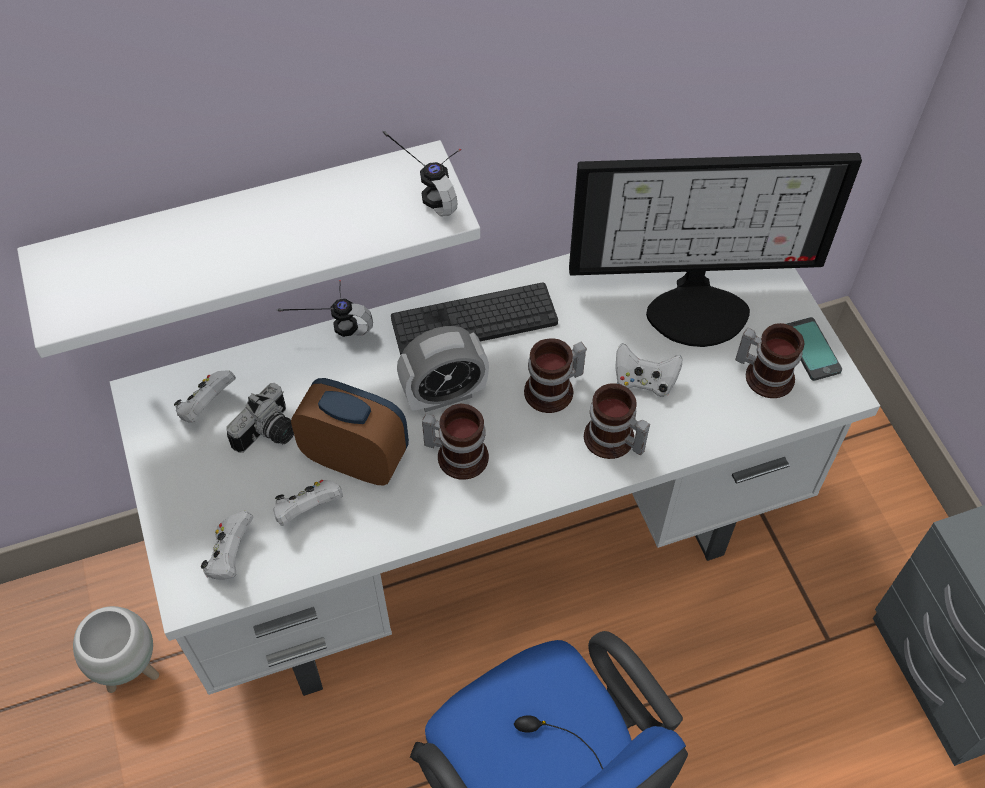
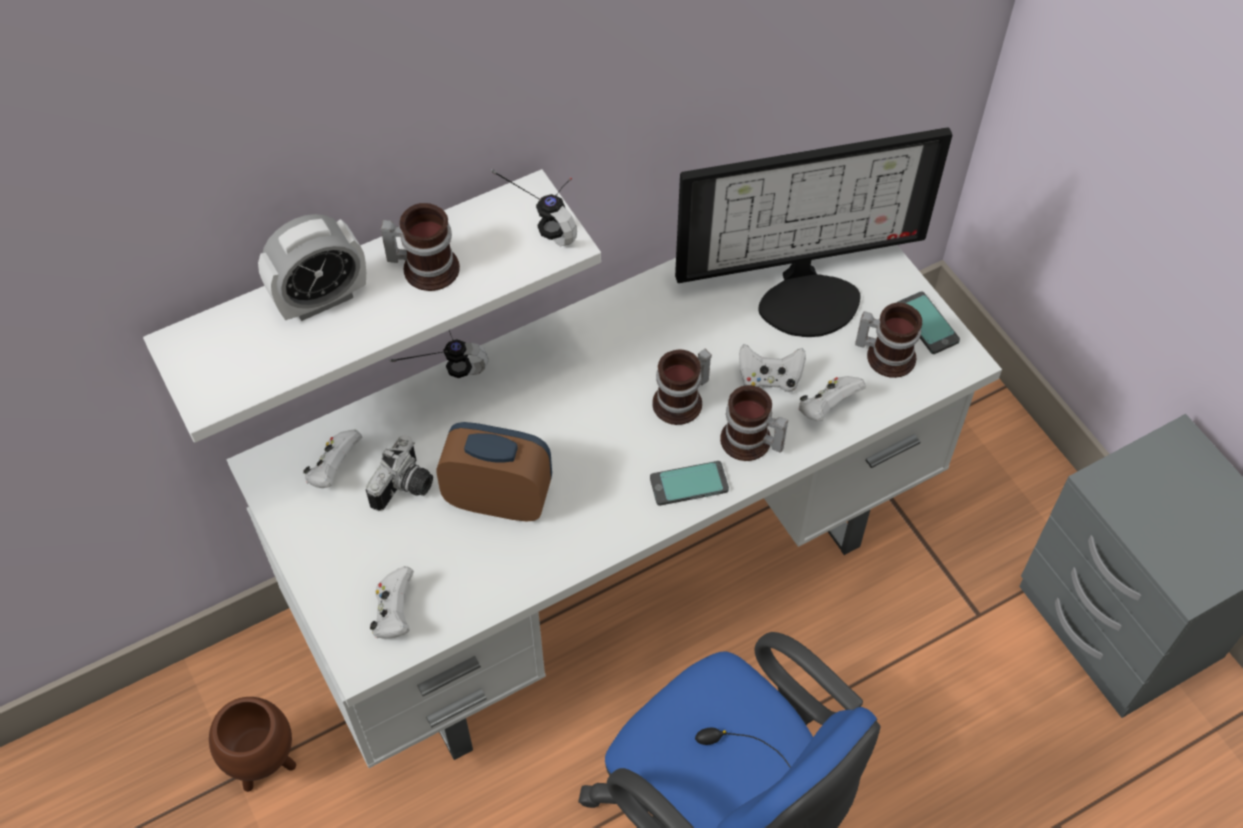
camera: 10 degrees left, 0 degrees up
white planter [73,606,159,693] -> brown planter [209,697,296,792]
white game controller [274,480,343,526] -> white game controller moved to [799,376,866,421]
keyboard [391,282,558,355] -> none
alarm clock [397,326,489,412] -> alarm clock moved to [258,214,366,321]
mug [422,404,489,480] -> mug moved to [380,203,460,291]
none -> phone [650,461,729,506]

